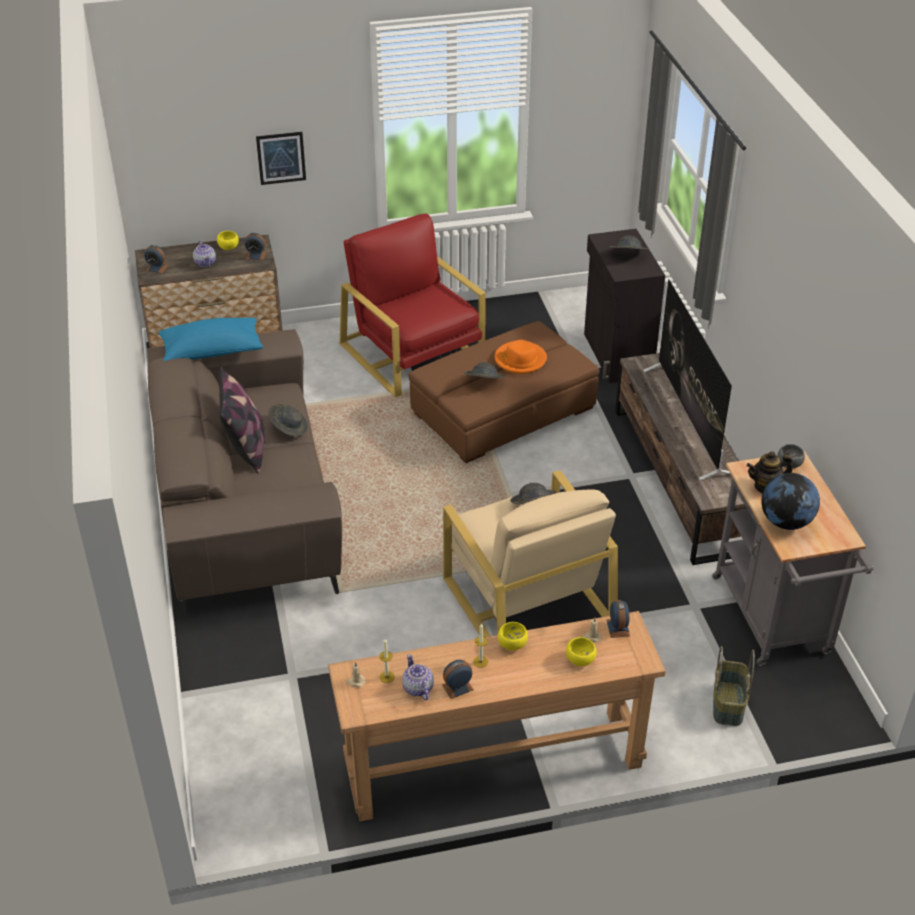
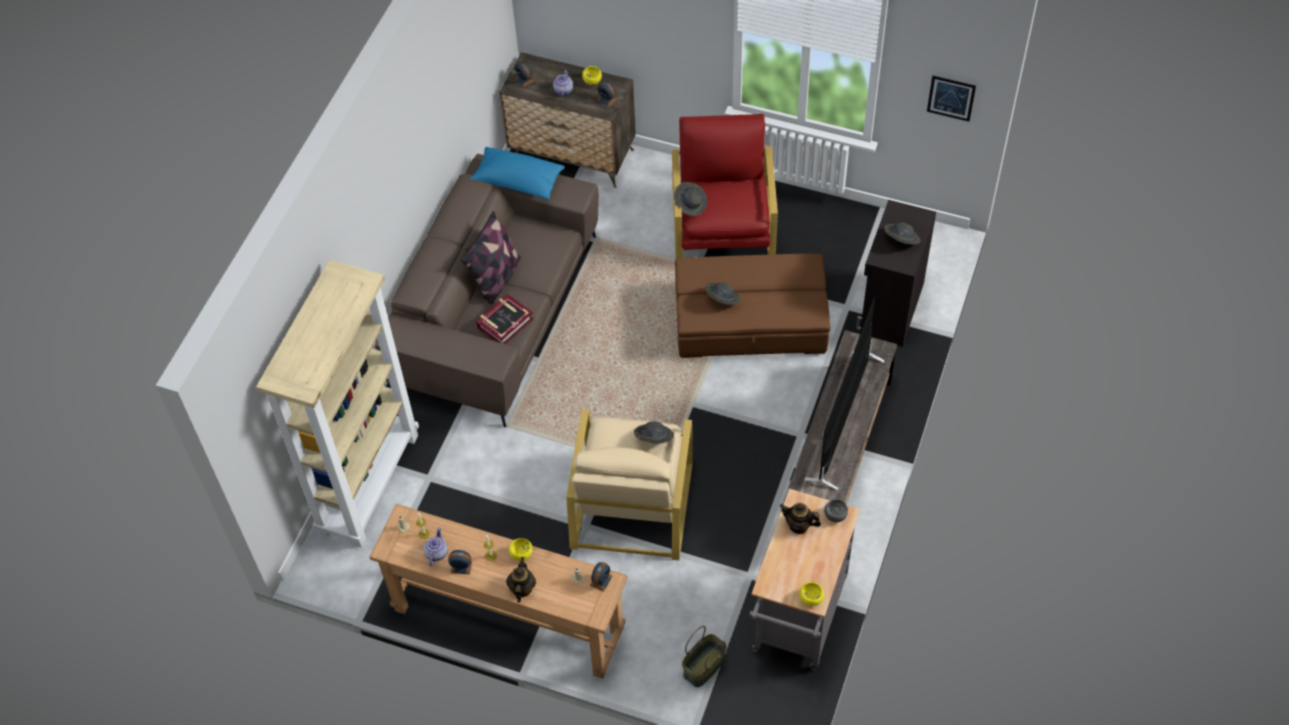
camera: 35 degrees right, 15 degrees up
picture [256,132,306,185] -> picture moved to [927,76,976,122]
grey hat [268,404,308,437] -> grey hat moved to [674,182,707,216]
orange hat [495,340,547,374] -> none
yellow bowl [566,637,597,666] -> yellow bowl moved to [800,582,824,606]
globe [761,473,820,530] -> none
none -> beige bookcase [256,260,419,548]
none -> book [476,294,534,344]
none -> teapot [506,557,536,603]

